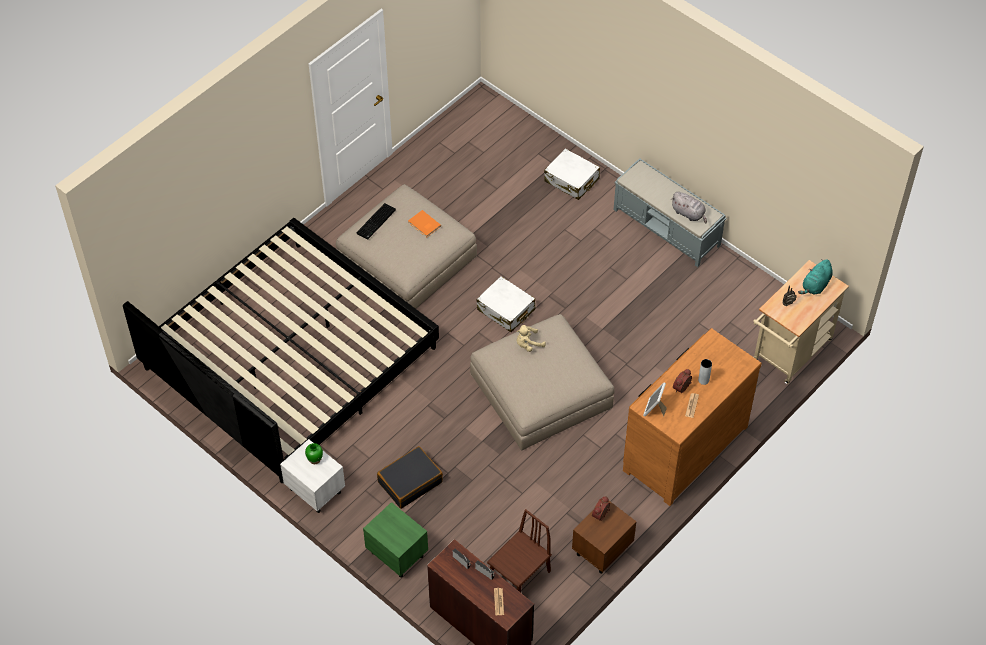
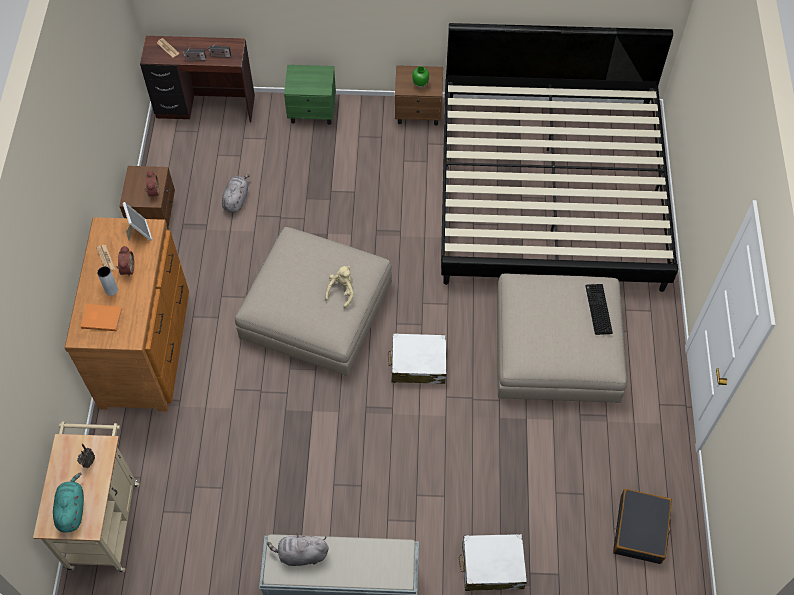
camera: 140 degrees right, 5 degrees up
white nightstand [280,439,345,513] -> brown nightstand [395,65,443,126]
black suitcase [377,446,443,509] -> black suitcase moved to [613,489,672,564]
orange book [408,210,441,237] -> orange book moved to [81,304,122,331]
brown chair [487,509,552,593] -> none
none -> grey plush toy [222,174,250,212]

